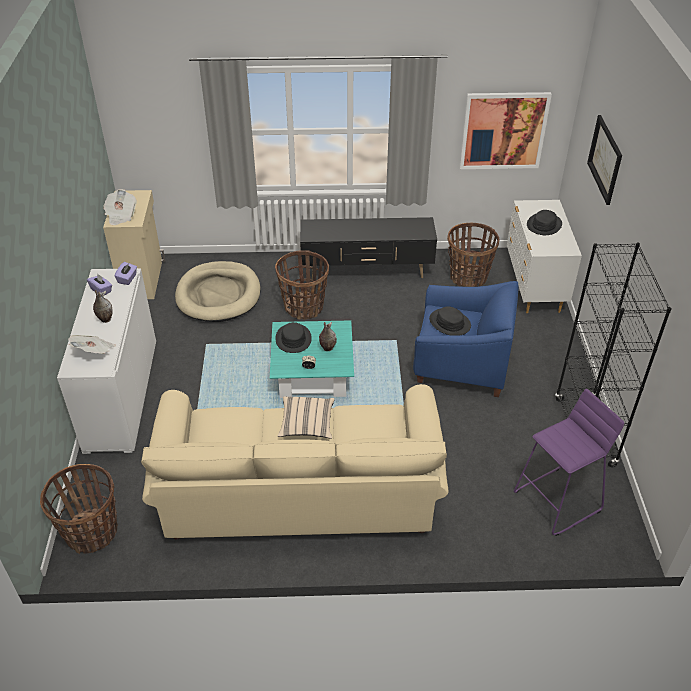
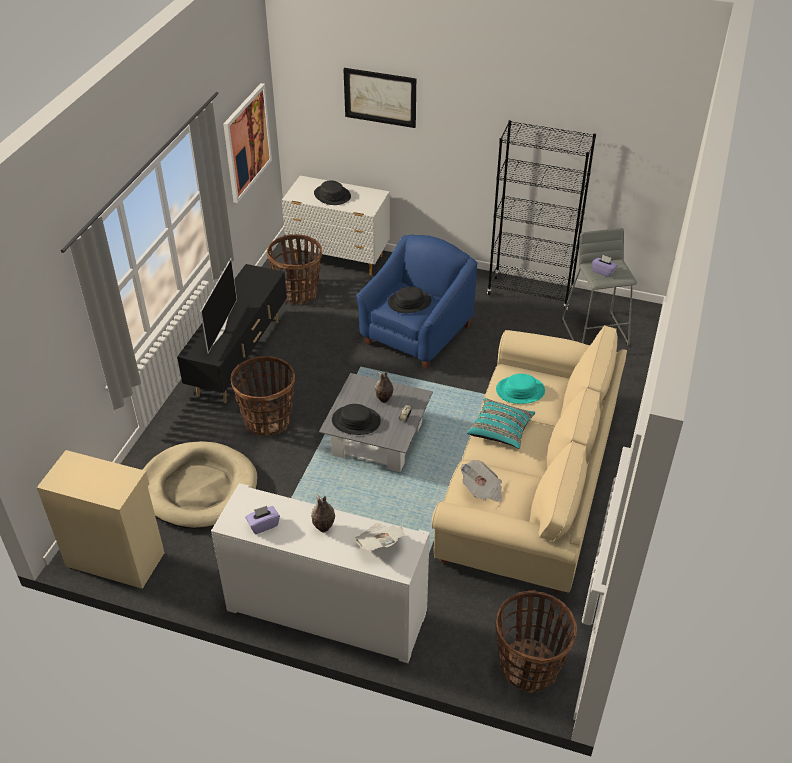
camera: 70 degrees left, 0 degrees up
newspaper [103,189,137,225] -> newspaper moved to [461,460,502,502]
purple tissue box [115,262,137,285] -> purple tissue box moved to [592,255,618,277]
turquoise coffee table [270,320,354,398] -> grey coffee table [319,373,433,472]
beige pillow [277,396,335,439] -> turquoise pillow [467,398,535,449]
purple stool [514,389,624,536] -> grey stool [562,228,637,346]
none -> television [200,258,237,354]
none -> turquoise hat [496,374,545,404]

